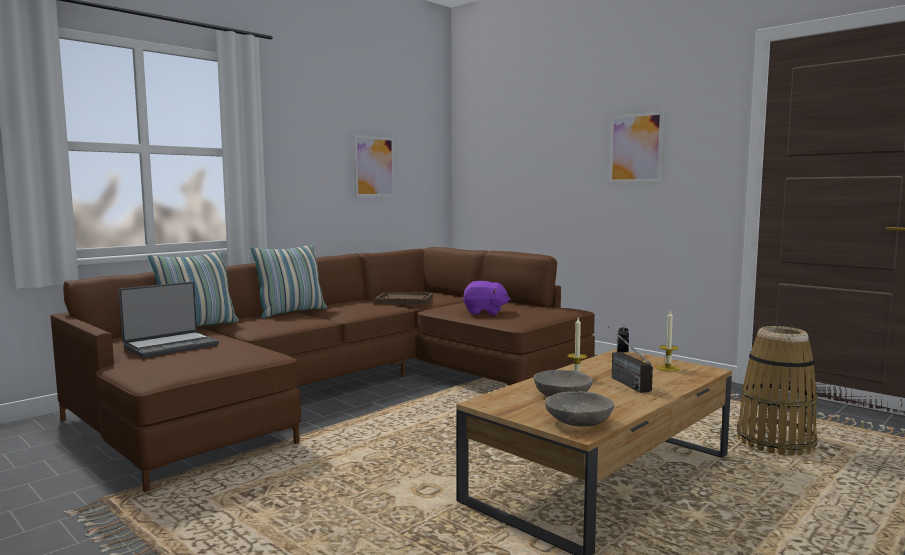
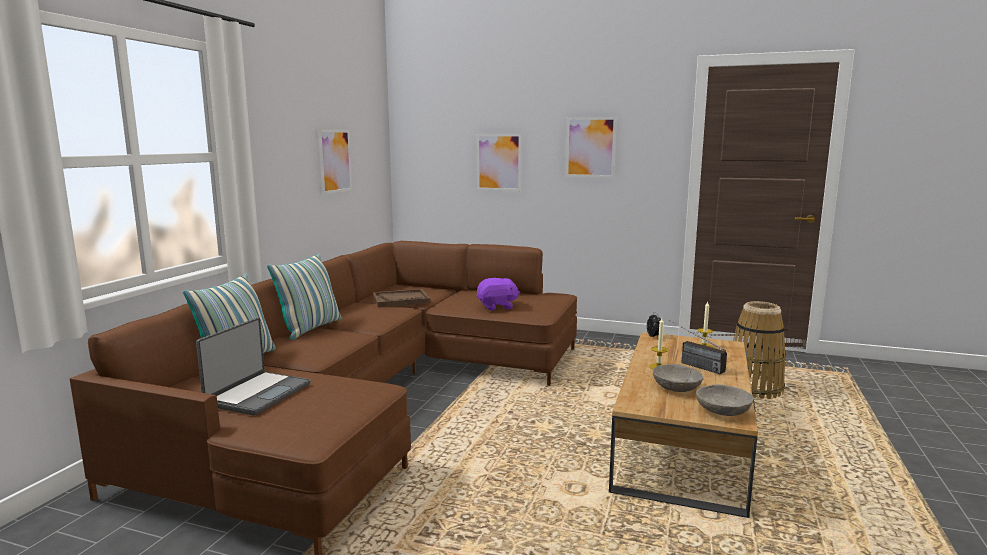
camera: 25 degrees left, 5 degrees up
none -> picture [477,134,522,191]

